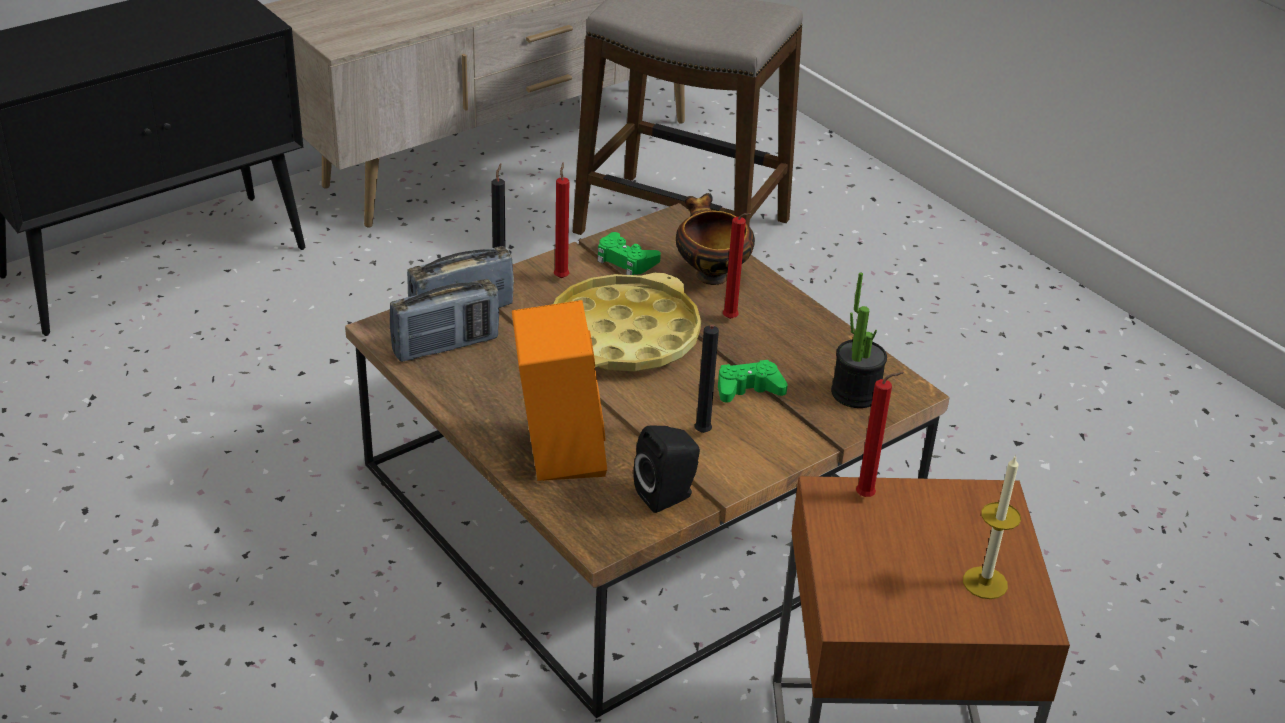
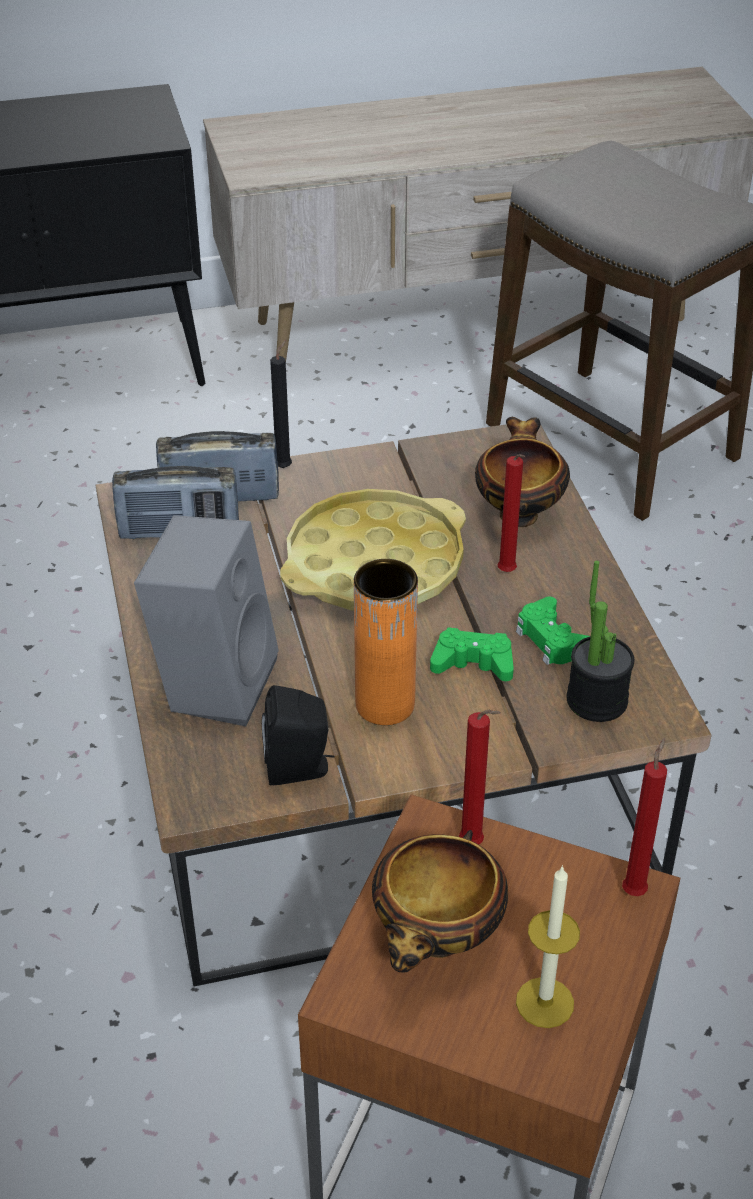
camera: 25 degrees right, 5 degrees up
orange speaker [512,300,607,481] -> grey speaker [134,515,279,726]
red candle [554,162,569,278] -> red candle moved to [622,738,667,896]
green game controller [597,232,661,275] -> green game controller moved to [516,597,591,665]
black candle [695,325,719,433] -> orange vase [354,559,418,725]
none -> bowl [372,830,508,973]

